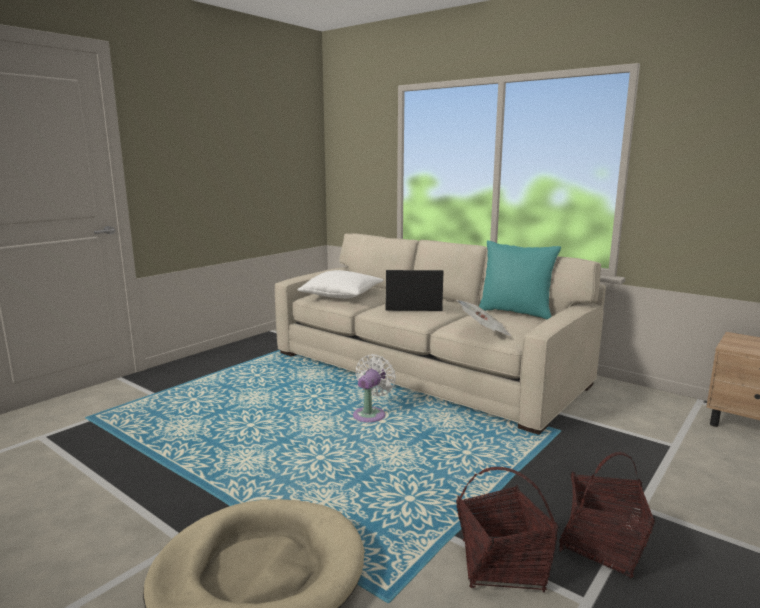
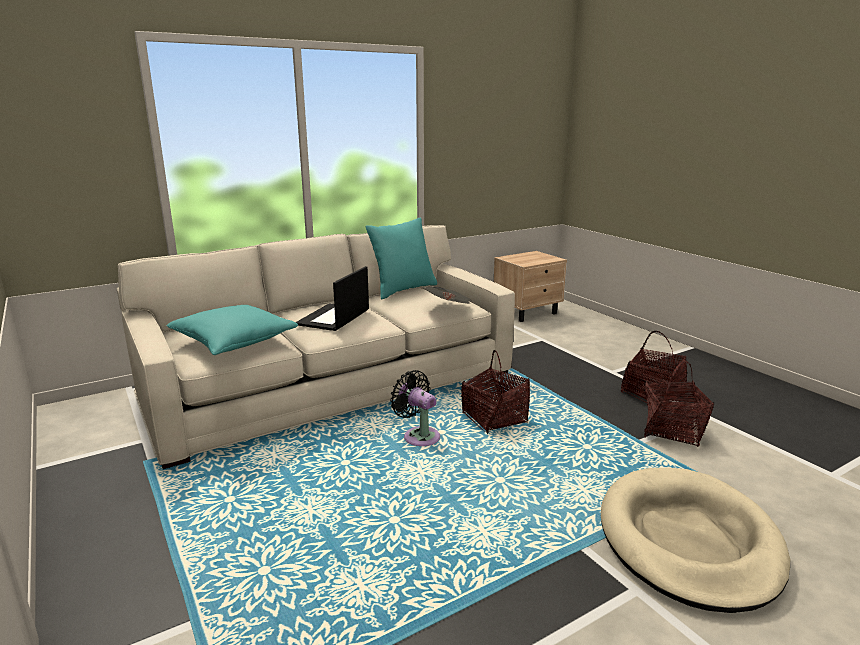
camera: 70 degrees left, 5 degrees up
white pillow [297,270,384,298] -> turquoise pillow [166,305,298,355]
white fan [353,354,396,422] -> black fan [390,370,440,446]
none -> basket [461,350,530,434]

